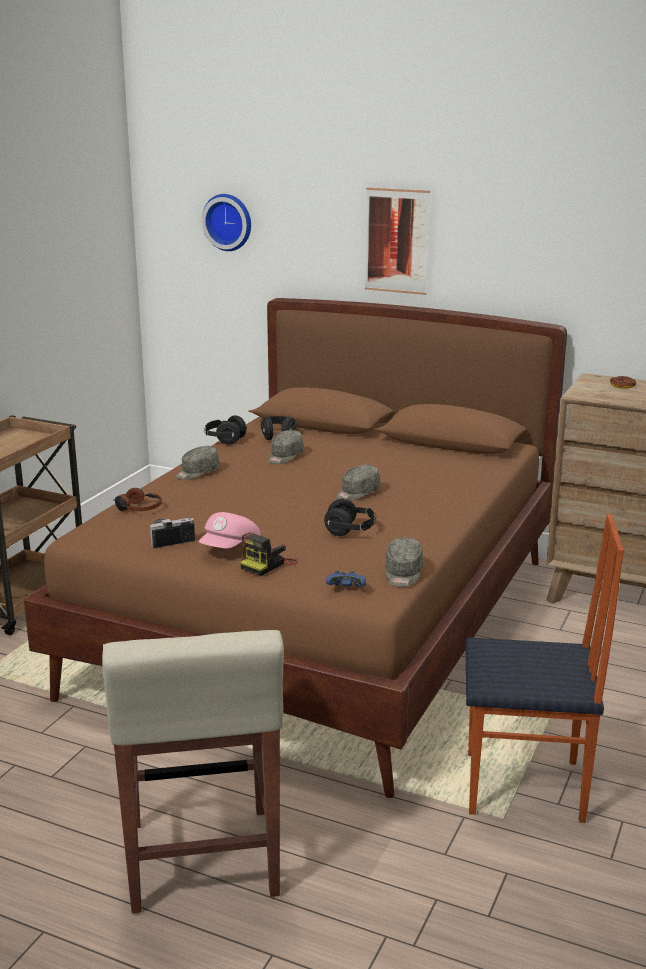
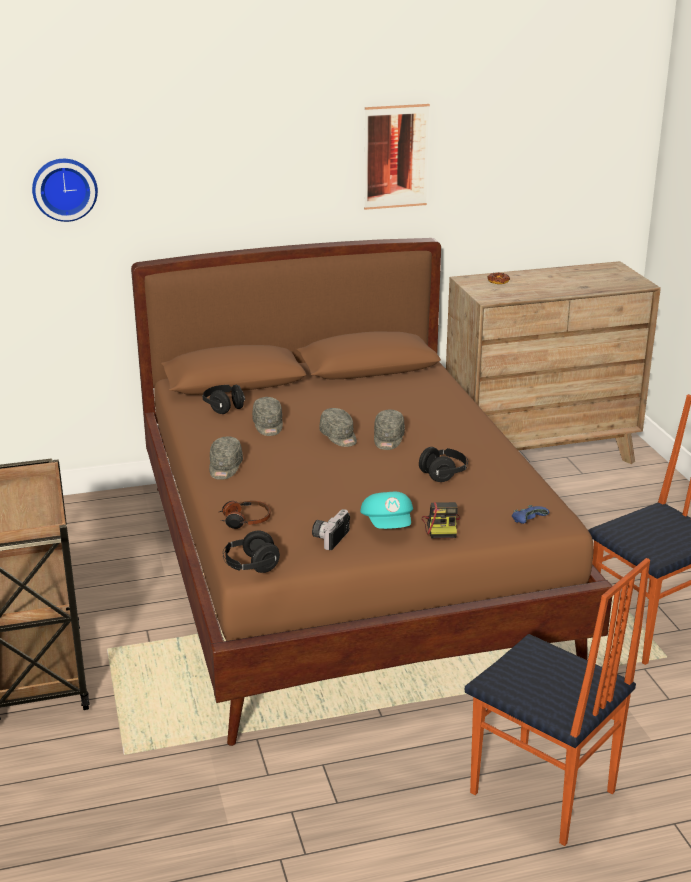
camera: 40 degrees left, 5 degrees up
beige stool [102,630,284,913] -> chair [465,558,650,846]
pink cap [199,512,261,549] -> turquoise cap [360,492,413,529]
black headphones [204,415,247,445] -> black headphones moved to [223,531,280,573]
picture [365,187,430,295] -> picture moved to [364,104,430,210]
grey cap [385,538,423,587] -> grey cap moved to [319,408,357,447]

